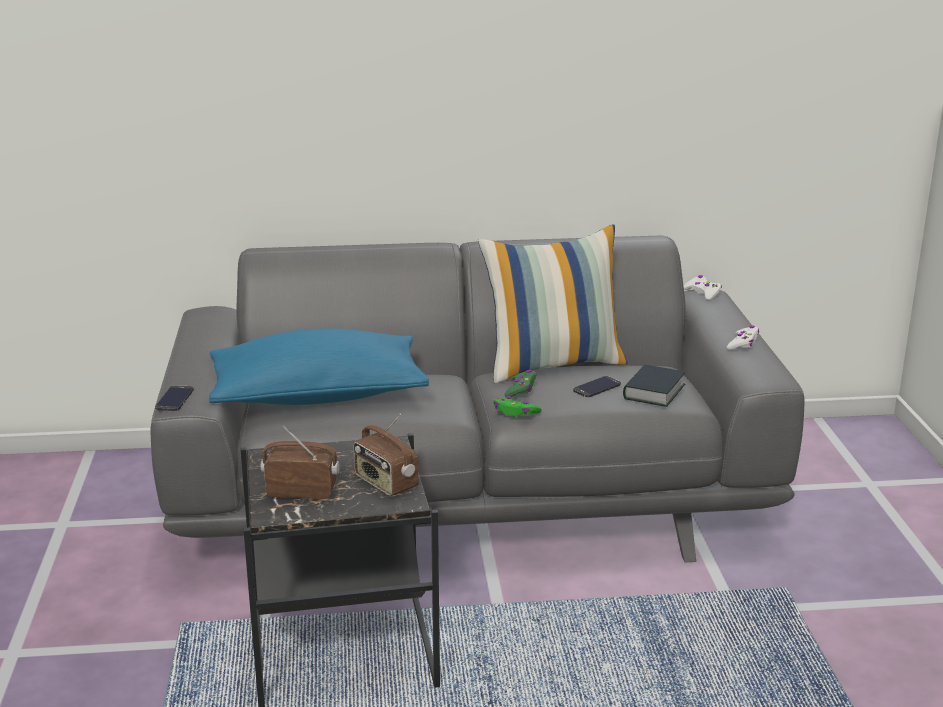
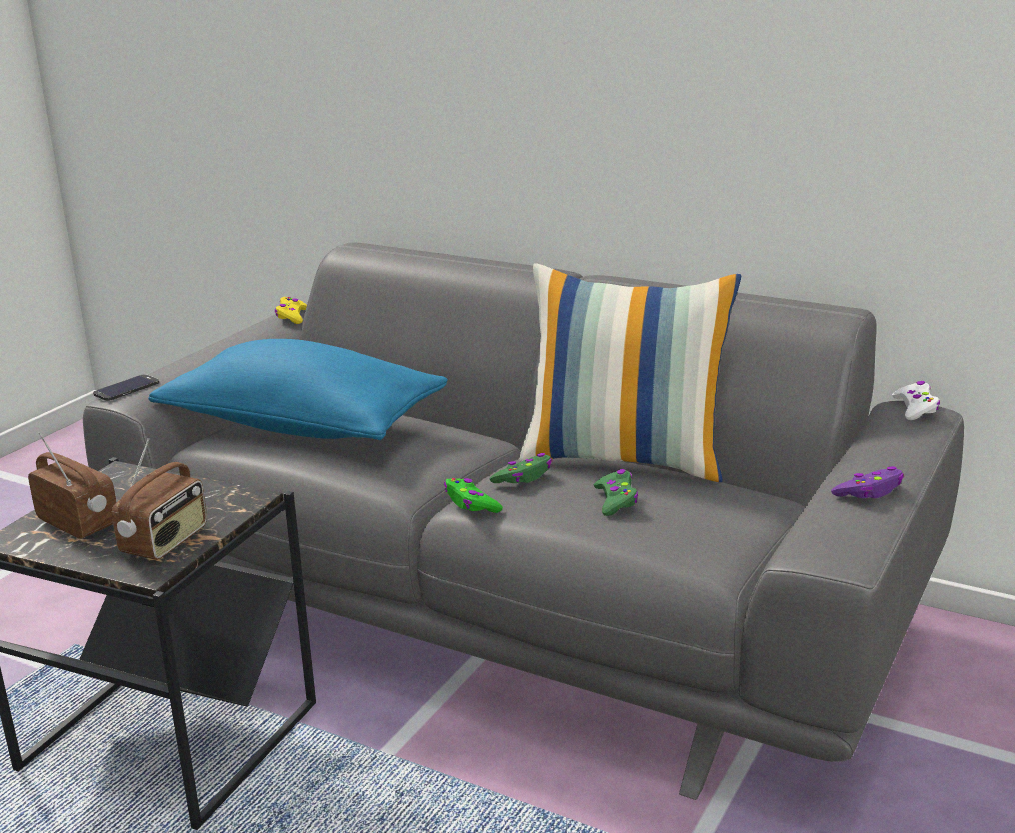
camera: 35 degrees right, 0 degrees up
radio [353,414,419,496] -> radio turned 150 degrees counterclockwise [112,438,207,560]
phone [573,376,621,397] -> green game controller [594,469,638,516]
book [623,364,685,407] -> none
white game controller [727,326,759,350] -> purple game controller [831,466,904,498]
none -> yellow game controller [275,297,307,324]

